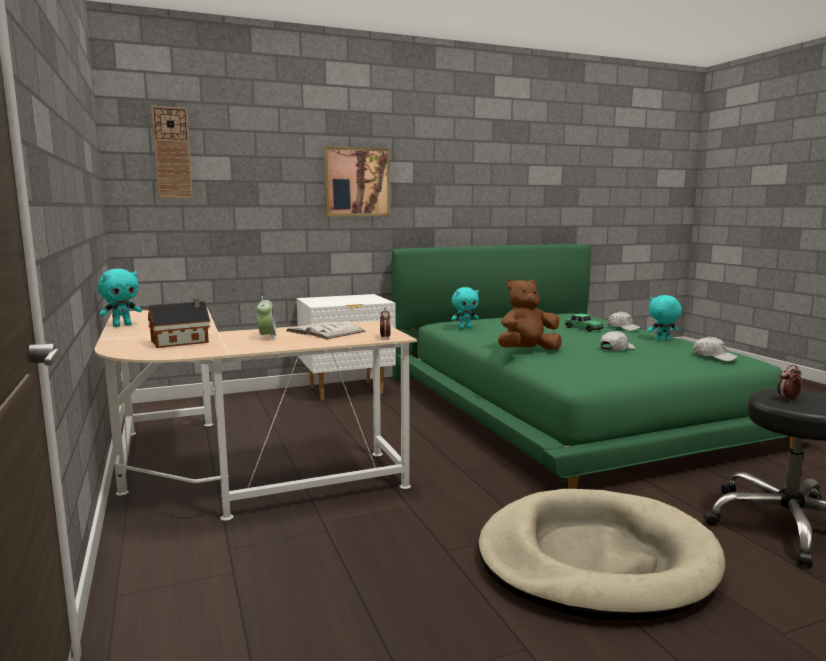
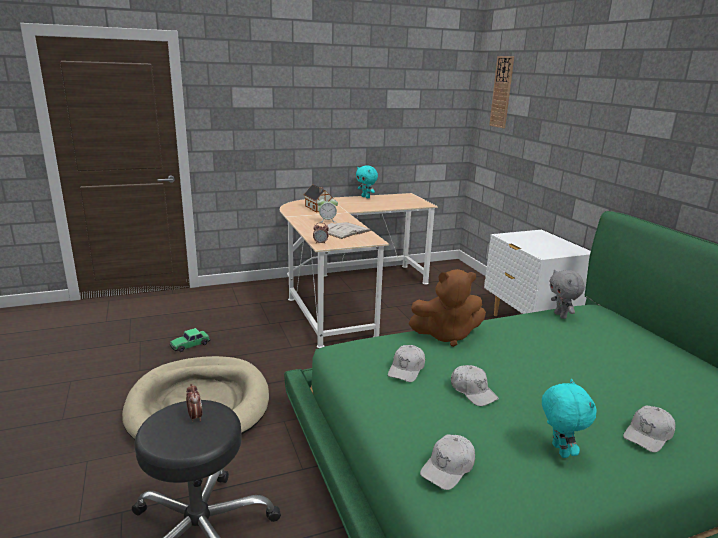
camera: 90 degrees right, 10 degrees up
picture [324,146,390,217] -> none
turquoise plush toy [451,287,479,329] -> grey plush toy [550,269,585,319]
brown plush toy [498,279,562,350] -> brown plush toy turned 105 degrees clockwise [408,269,486,347]
toy car [564,313,604,332] -> toy car moved to [169,328,210,352]
none -> white cap [388,345,425,382]

